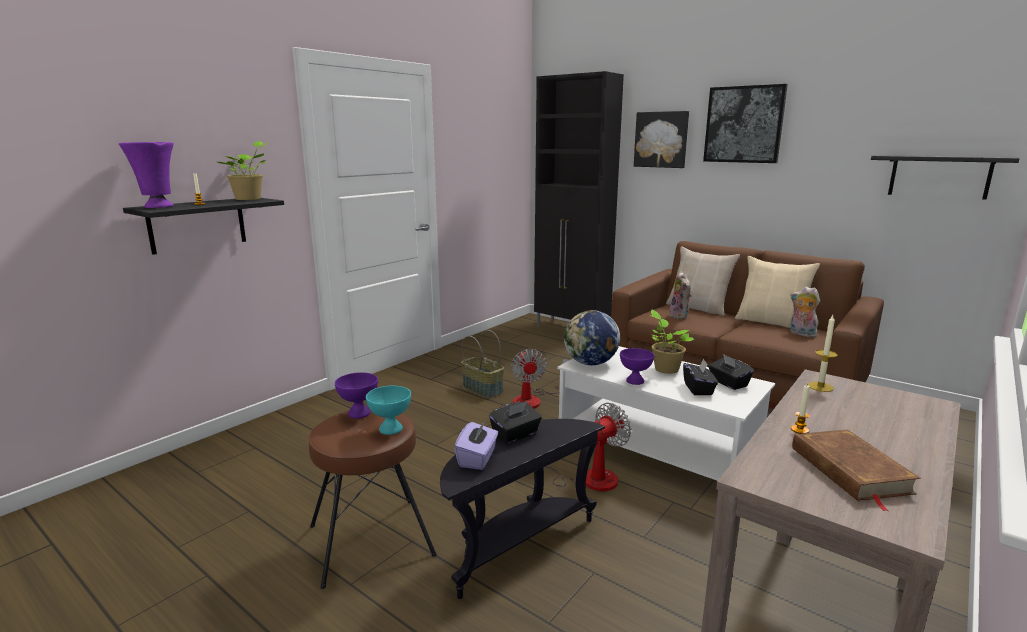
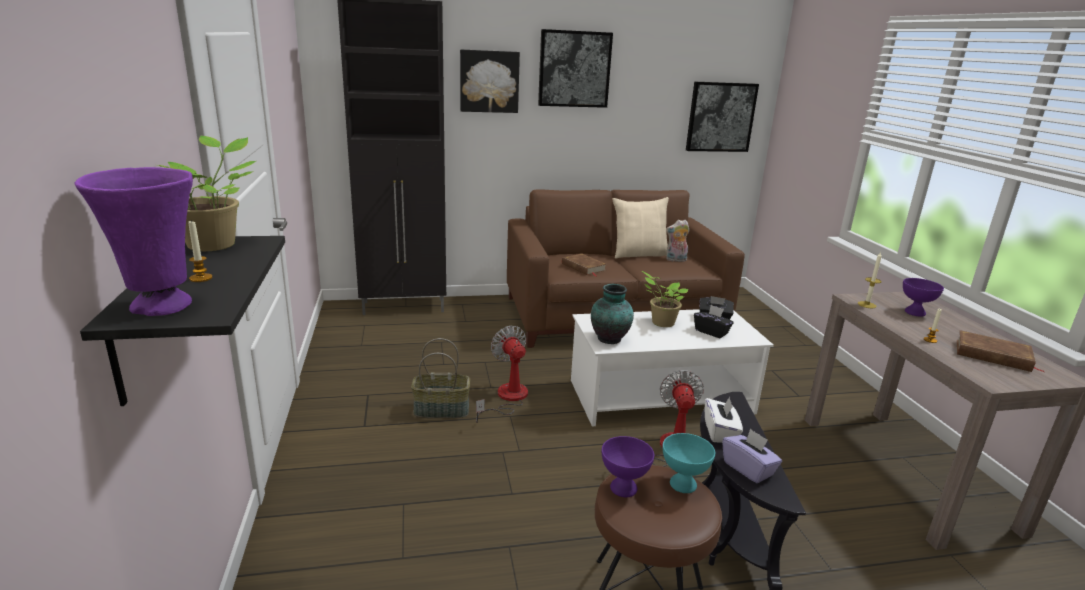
camera: 50 degrees left, 5 degrees up
black tissue box [489,402,542,444] -> white tissue box [705,397,743,443]
fan [511,349,569,409] -> fan turned 150 degrees counterclockwise [476,326,528,423]
globe [564,310,620,365] -> vase [591,284,634,344]
purple bowl [620,348,654,385] -> purple bowl moved to [903,278,944,317]
beige pillow [666,246,740,316] -> none
plush toy [669,271,692,319] -> brown book [562,253,606,276]
black shelf [871,155,1019,200] -> picture [686,82,759,152]

